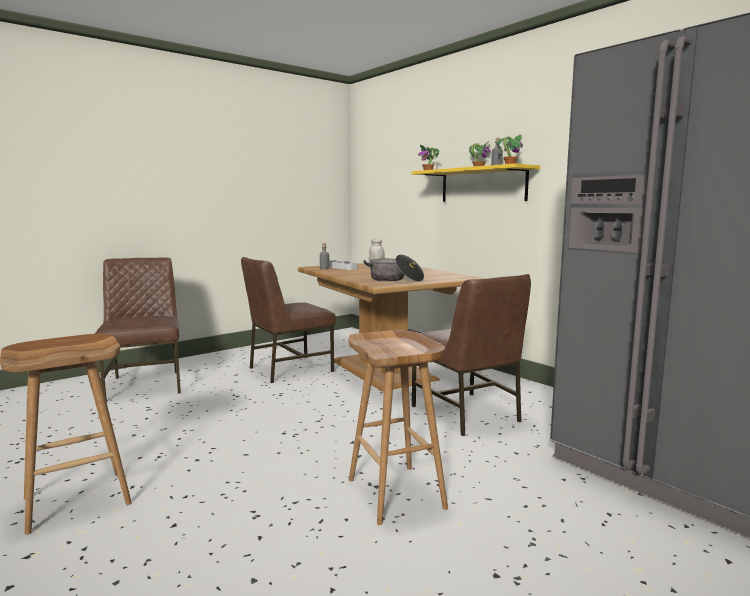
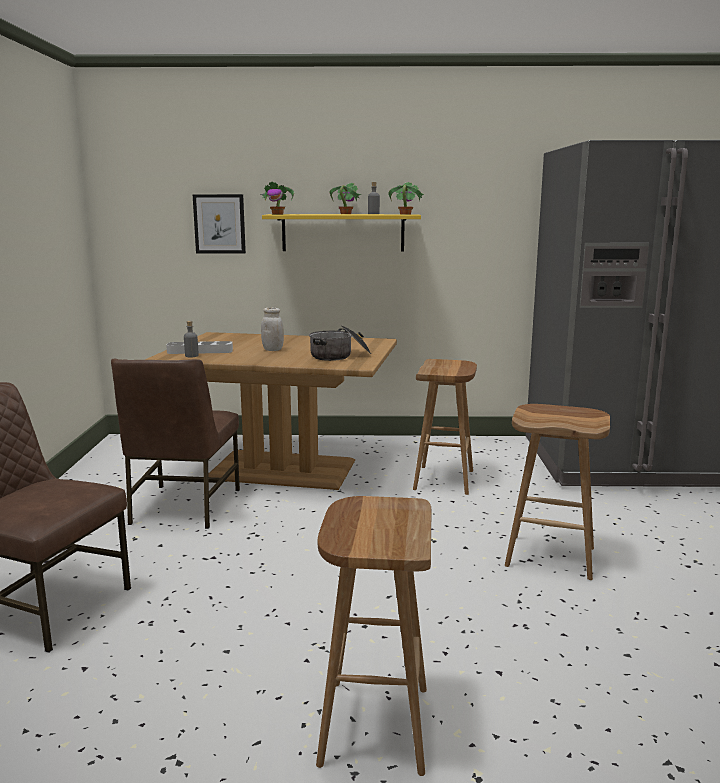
camera: 50 degrees left, 5 degrees up
brown chair [412,274,531,436] -> brown stool [413,359,477,495]
none -> picture [193,194,246,253]

